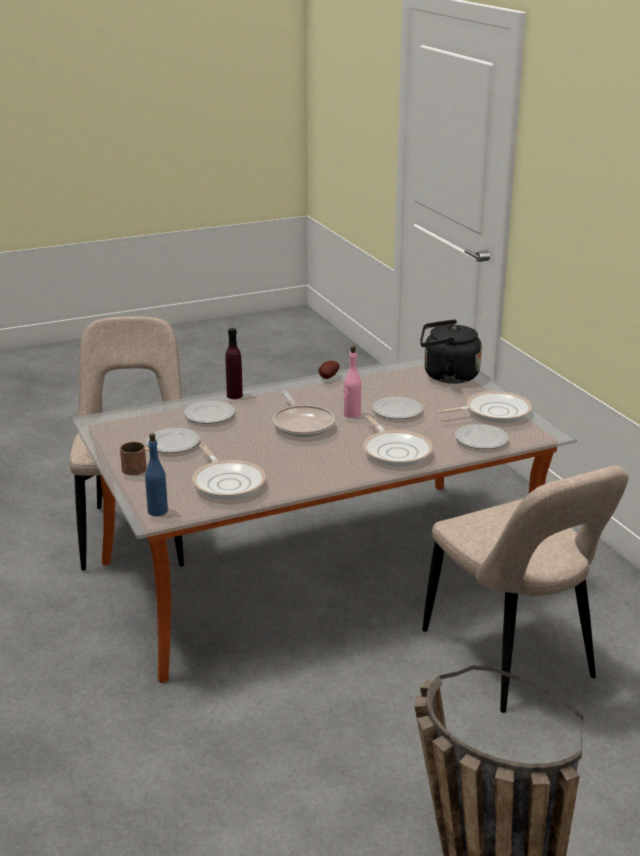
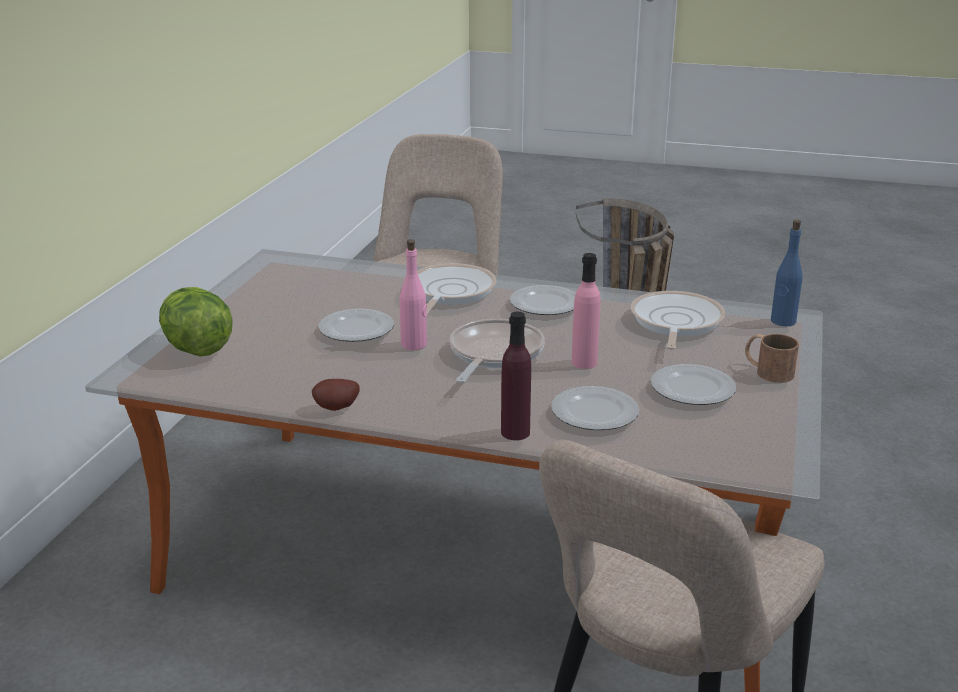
camera: 140 degrees left, 0 degrees up
black kettle [420,319,482,384] -> lettuce [159,287,233,356]
frying pan [438,391,532,423] -> none
plate [455,424,509,449] -> plate moved to [510,285,576,315]
none -> pink bottle [572,253,601,369]

